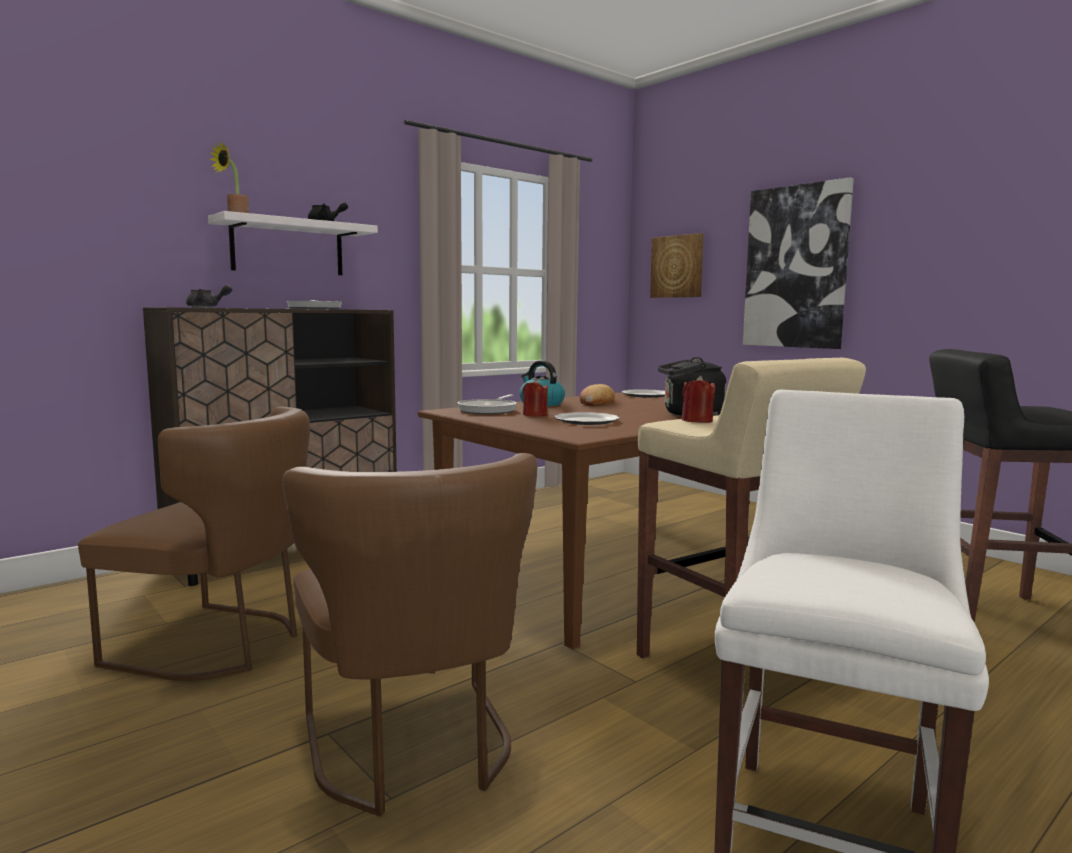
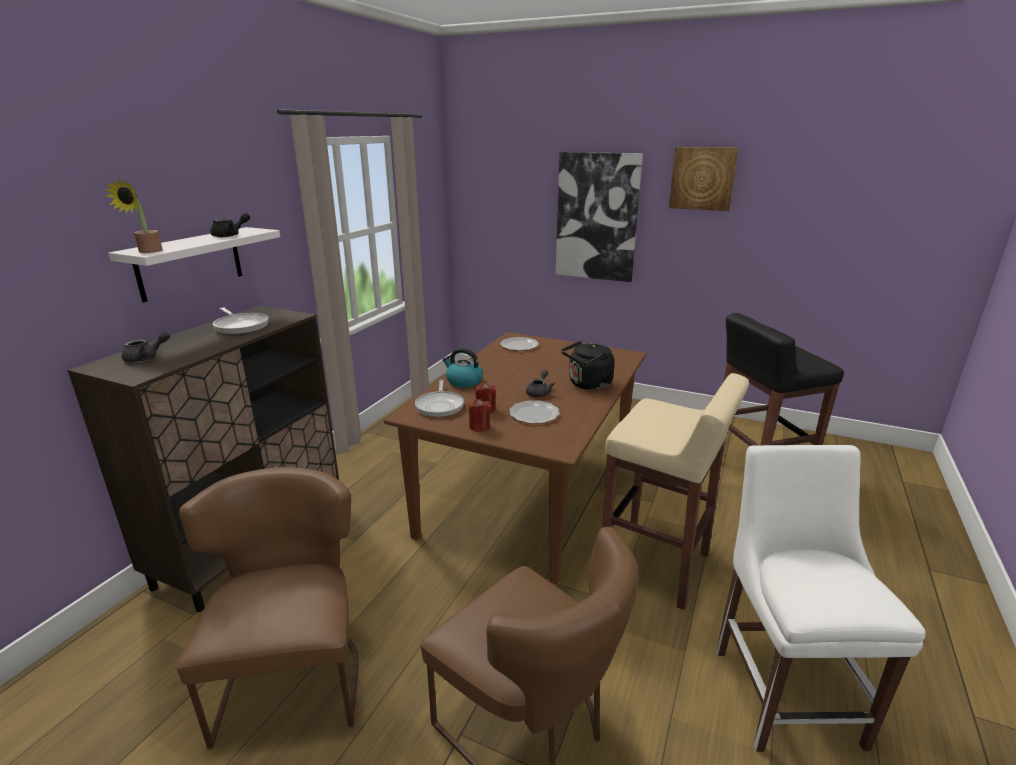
camera: 25 degrees left, 15 degrees up
brown chair [78,407,310,681] -> brown chair turned 90 degrees counterclockwise [176,466,359,749]
bread [580,384,615,405] -> none
picture [650,233,704,298] -> picture moved to [669,147,739,211]
red candle [682,376,715,423] -> red candle moved to [469,399,491,432]
none -> grey teapot [526,370,555,397]

